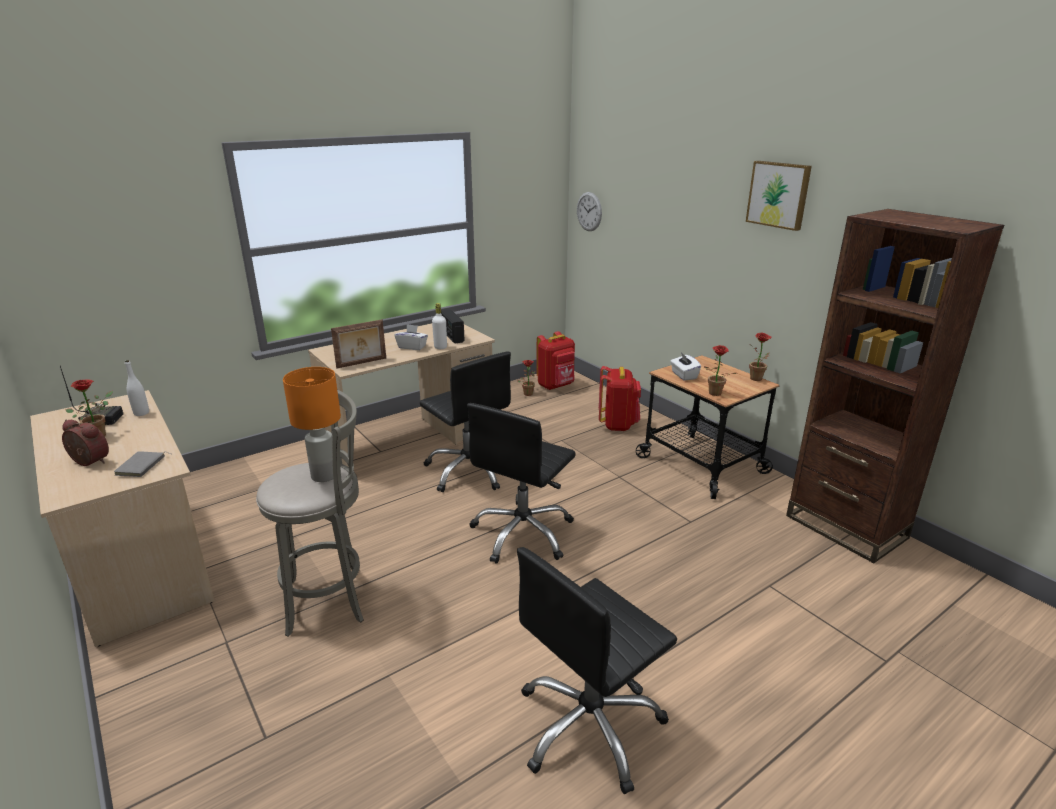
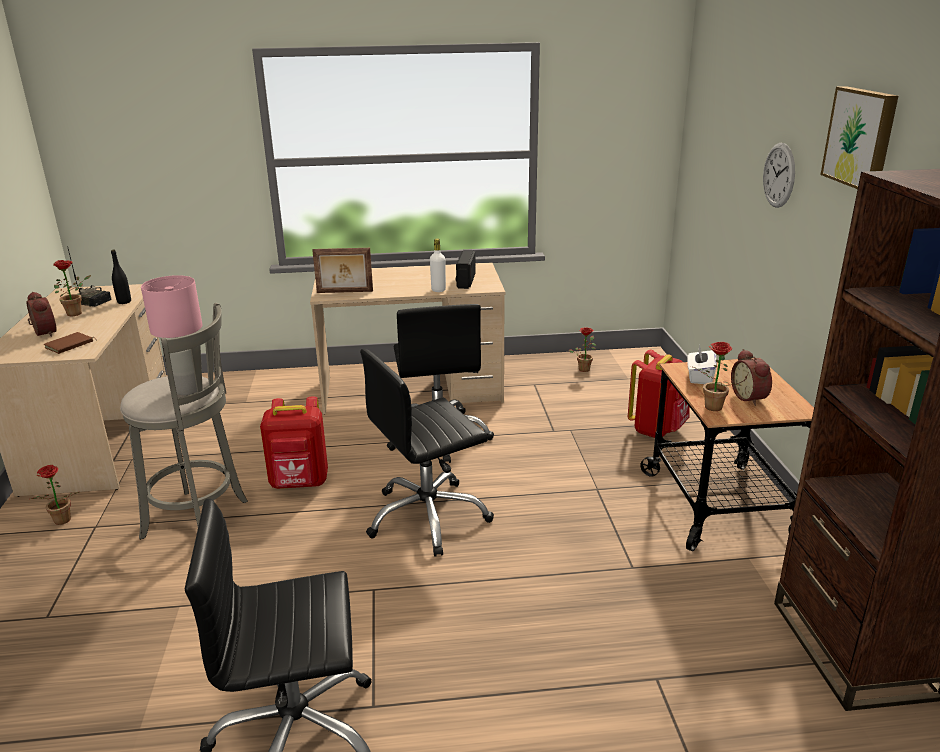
camera: 30 degrees right, 0 degrees up
grey book [114,451,171,477] -> brown book [43,332,97,354]
white bottle [125,360,149,416] -> black bottle [111,250,131,304]
orange table lamp [283,367,341,482] -> pink table lamp [141,275,203,395]
white tissue box [394,324,428,350] -> none
red backpack [536,331,575,390] -> red backpack moved to [260,396,328,489]
wall clock [577,192,602,231] -> wall clock moved to [763,143,795,208]
potted plant [749,333,772,381] -> potted plant moved to [30,465,79,525]
none -> alarm clock [731,349,772,406]

